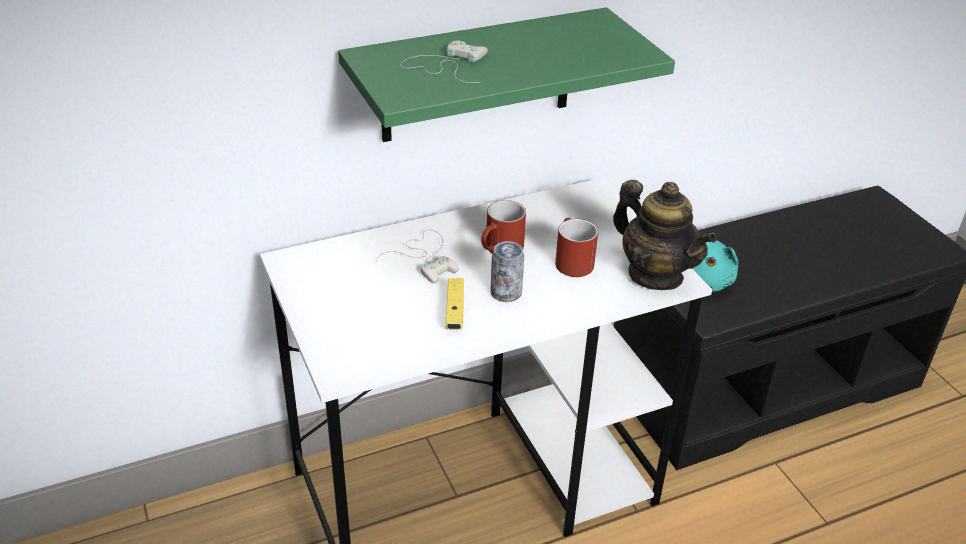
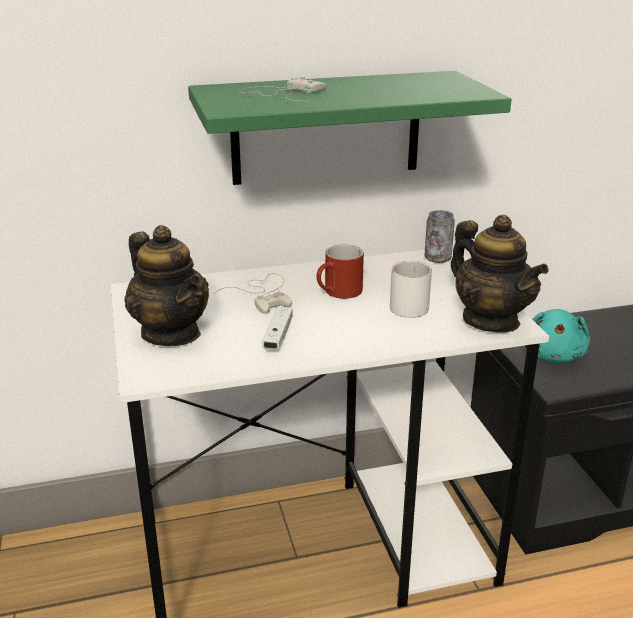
camera: 10 degrees right, 10 degrees down
yellow game controller [445,278,464,330] -> white game controller [262,307,293,350]
can [490,241,524,302] -> can moved to [424,210,455,263]
red mug [555,218,598,277] -> white mug [390,261,432,318]
none -> teapot [125,225,209,346]

